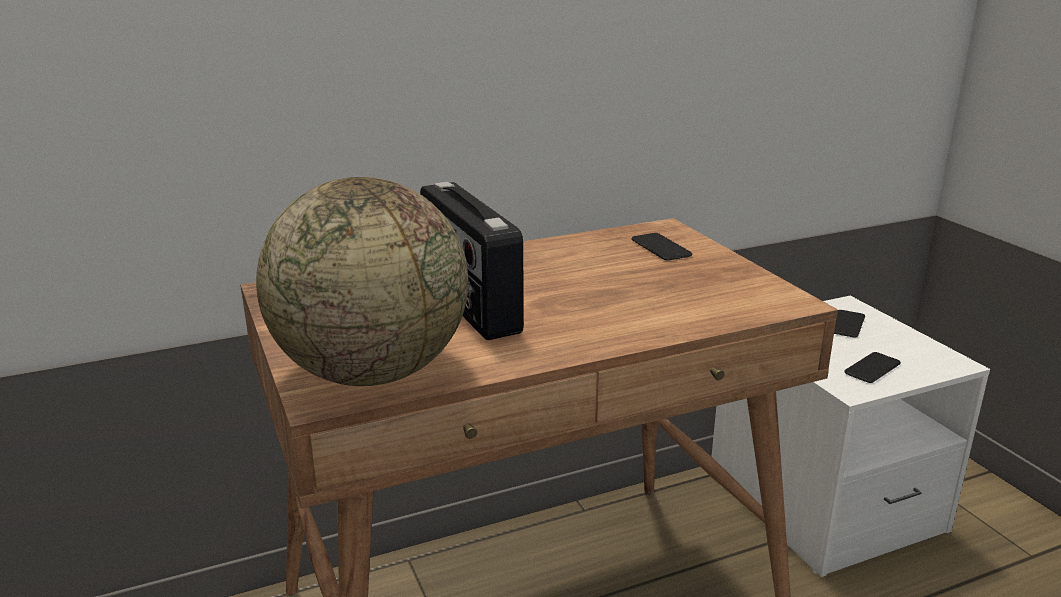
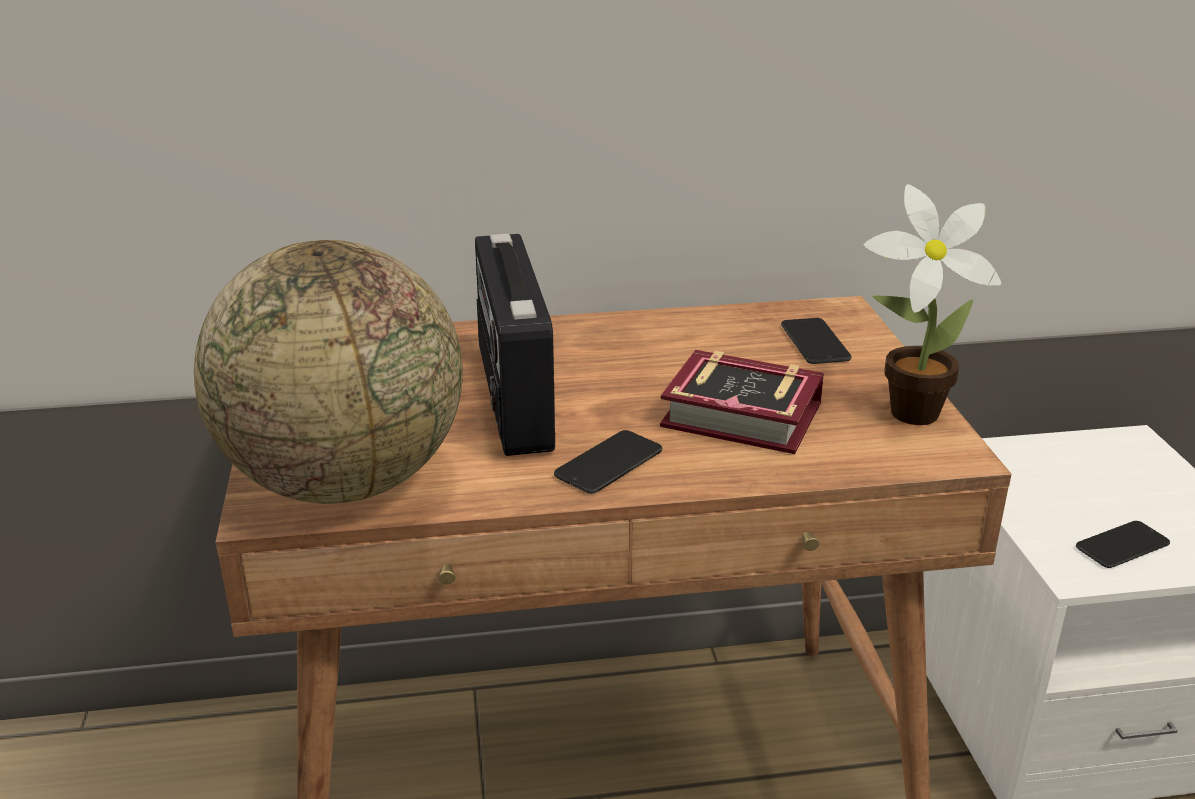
camera: 15 degrees right, 5 degrees up
phone [834,310,865,338] -> phone moved to [554,430,662,494]
none -> book [660,350,824,454]
none -> potted plant [864,184,1001,425]

